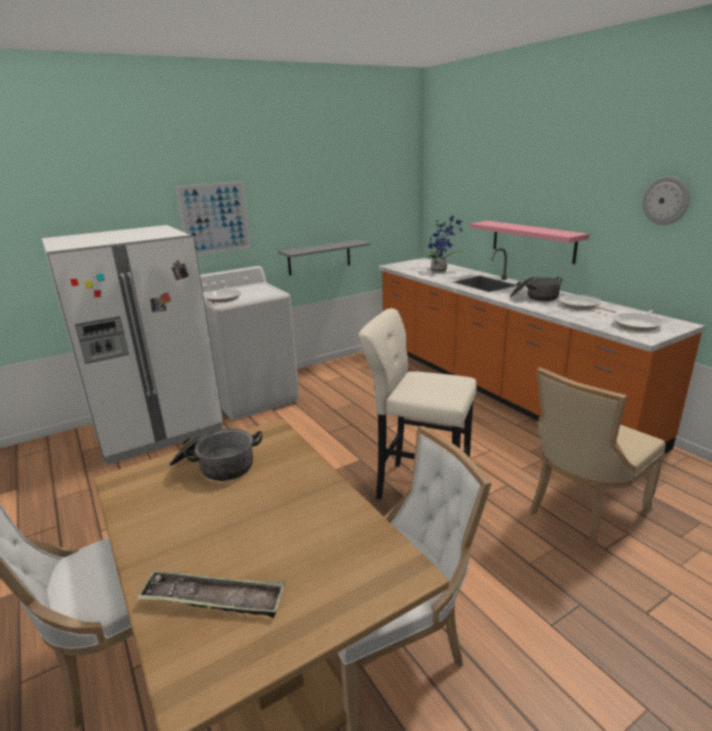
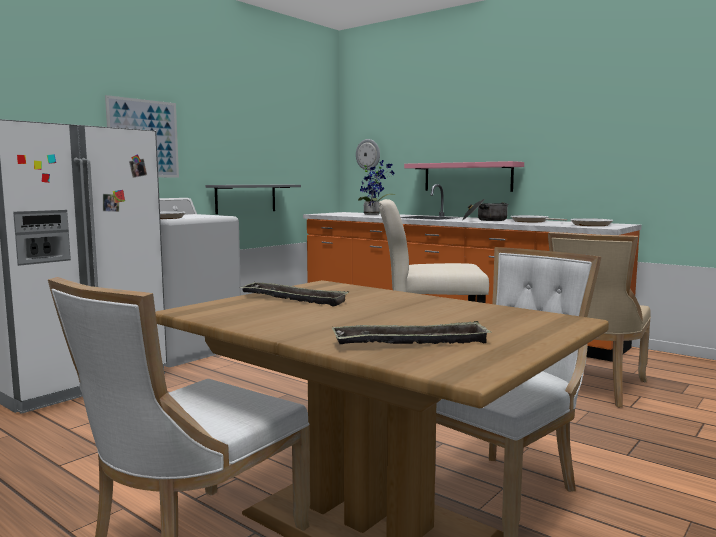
camera: 20 degrees left, 15 degrees down
cooking pot [169,429,263,481] -> tray [240,282,349,306]
wall clock [642,176,690,225] -> wall clock moved to [356,139,380,170]

